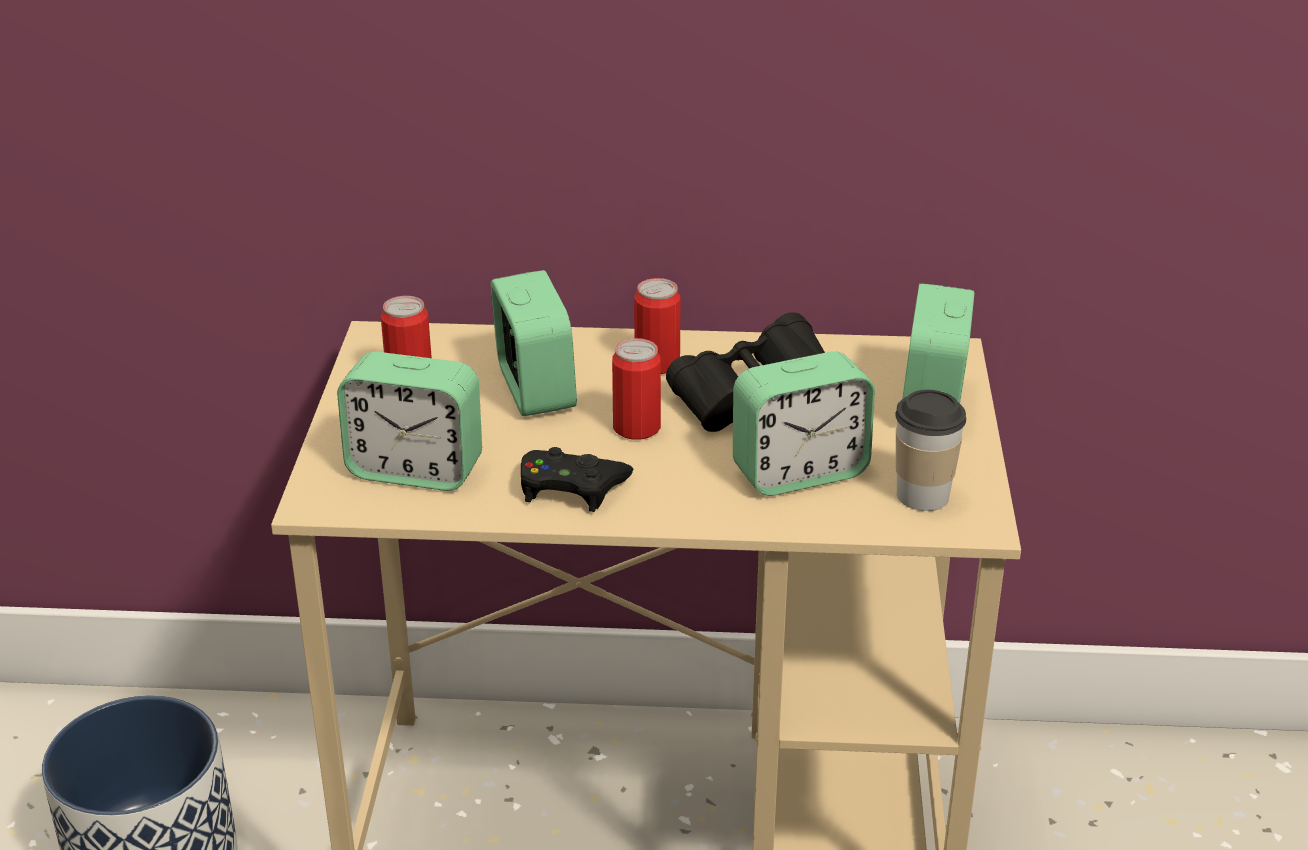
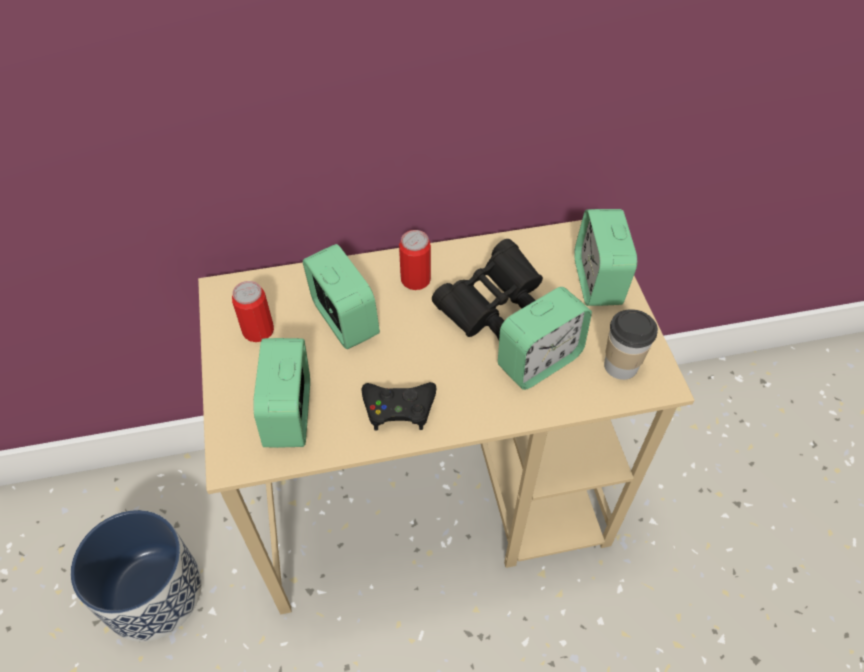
camera: 15 degrees left, 20 degrees up
alarm clock [337,352,482,491] -> alarm clock turned 90 degrees clockwise [253,338,310,448]
can [612,338,661,440] -> none

